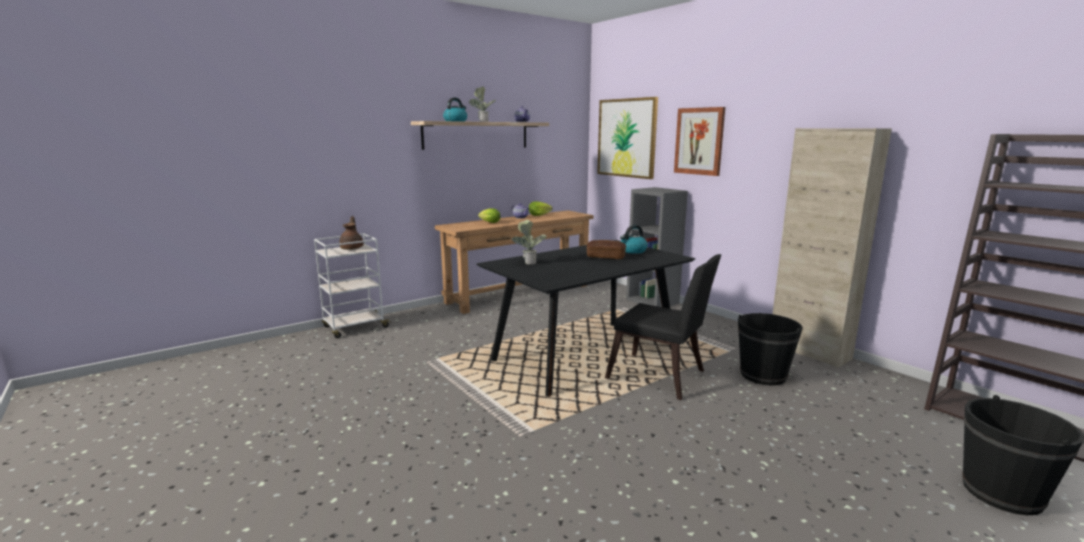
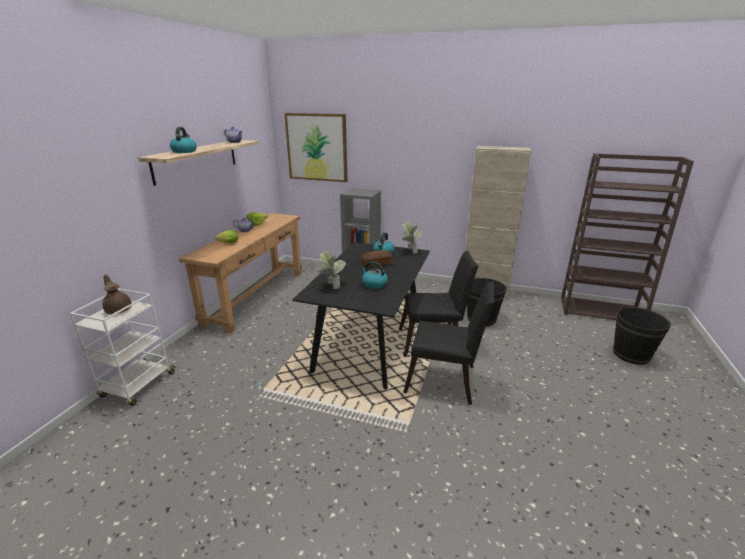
camera: 35 degrees left, 10 degrees up
potted plant [469,87,496,122] -> potted plant moved to [402,222,423,254]
picture [674,107,725,176] -> none
none -> kettle [360,261,388,289]
none -> black chair [403,282,495,405]

